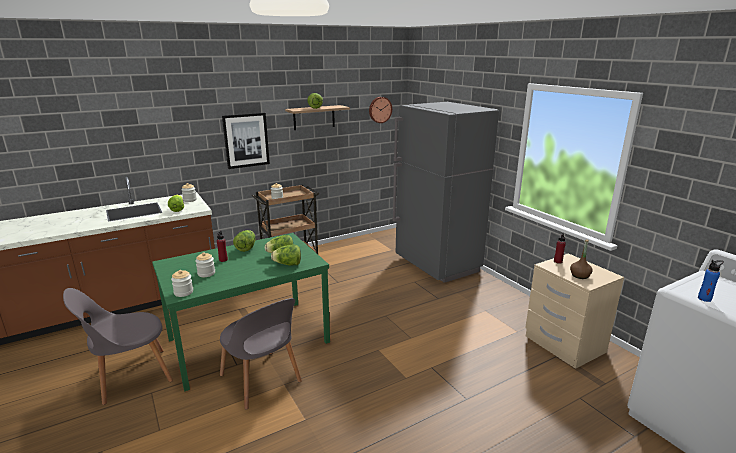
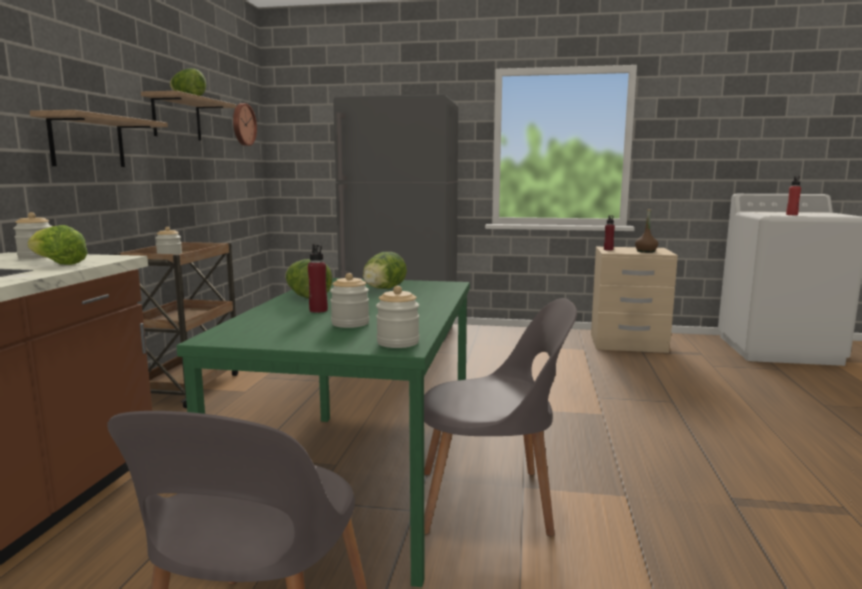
camera: 50 degrees left, 10 degrees down
picture [222,113,270,169] -> shelf [30,110,168,167]
lettuce [271,245,301,265] -> none
blue bottle [698,260,724,302] -> red bottle [786,176,801,215]

